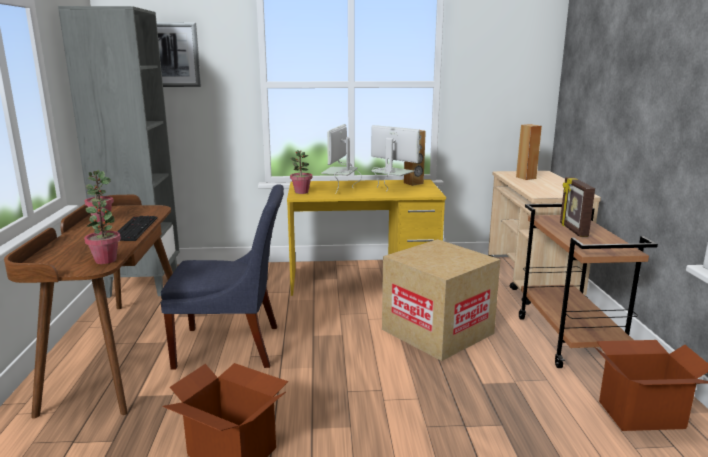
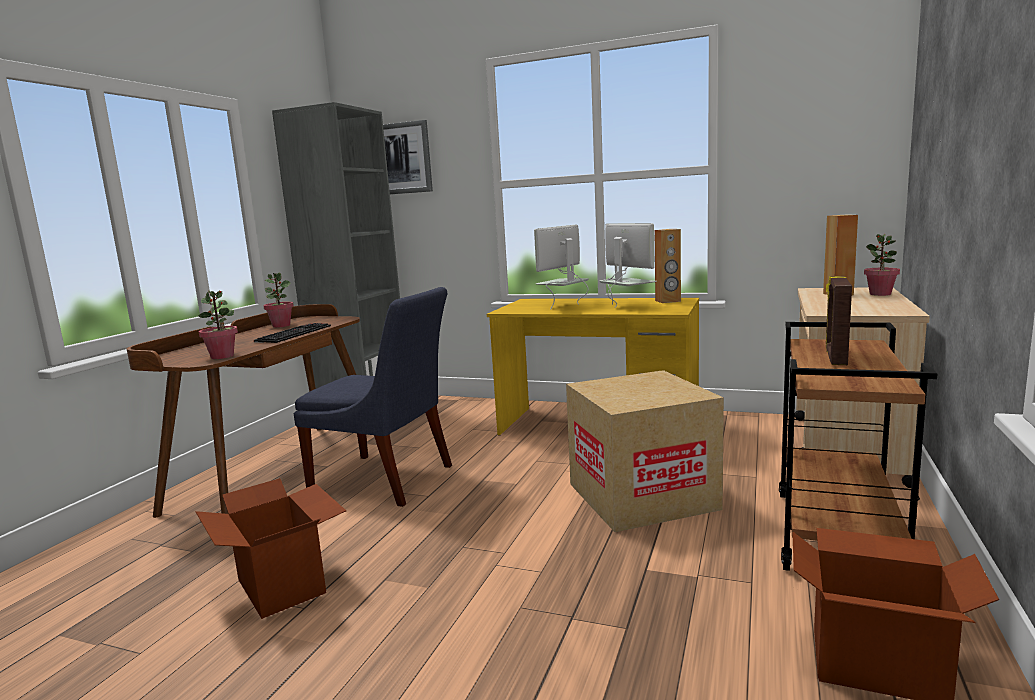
camera: 25 degrees right, 5 degrees down
potted plant [290,150,312,194] -> potted plant moved to [864,234,900,296]

